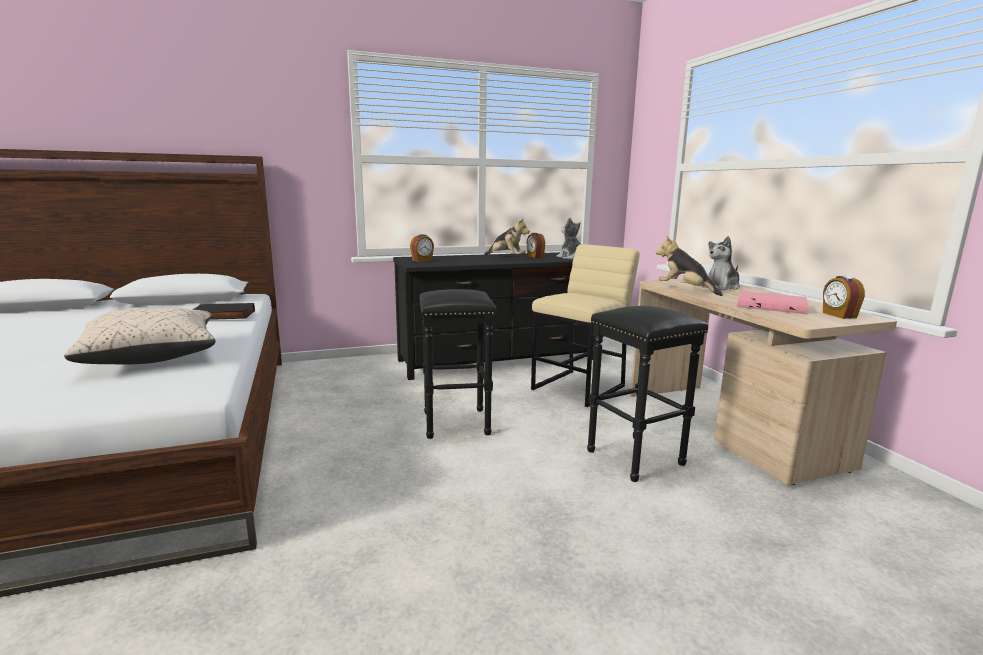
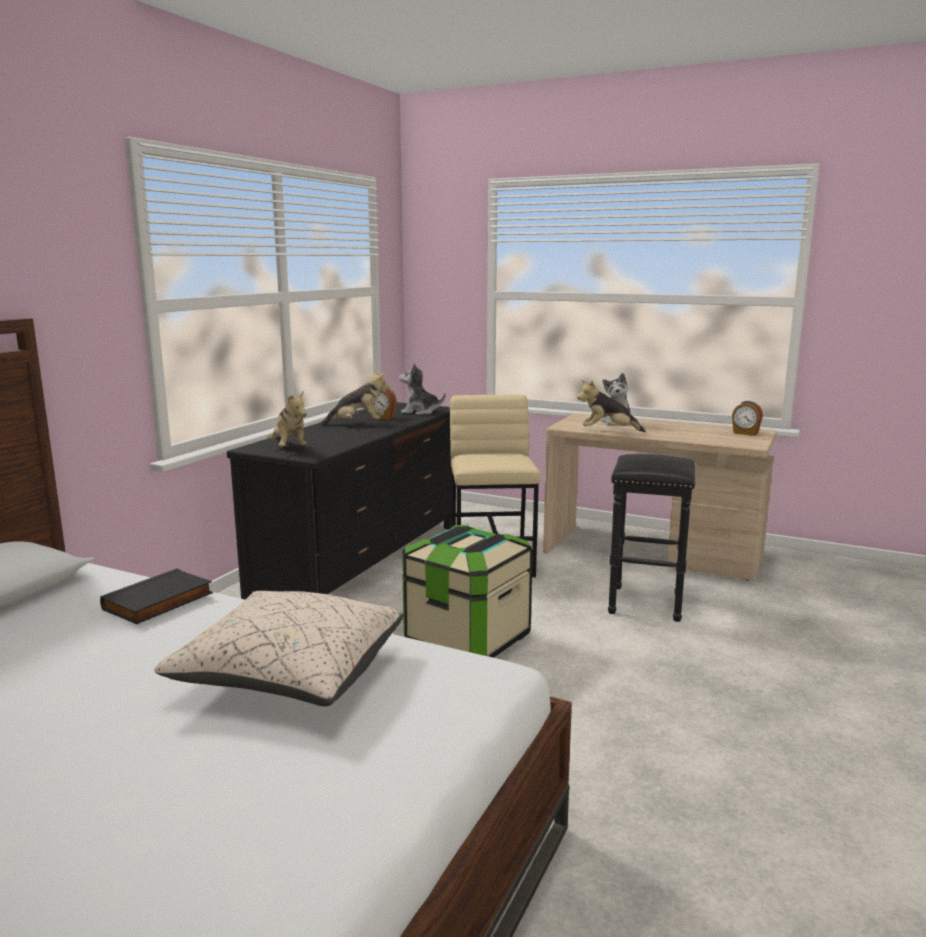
camera: 45 degrees left, 0 degrees up
alarm clock [410,234,434,262] -> plush toy [267,391,307,447]
black stool [420,289,496,439] -> storage box [402,525,533,658]
pink book [737,291,809,314] -> none

